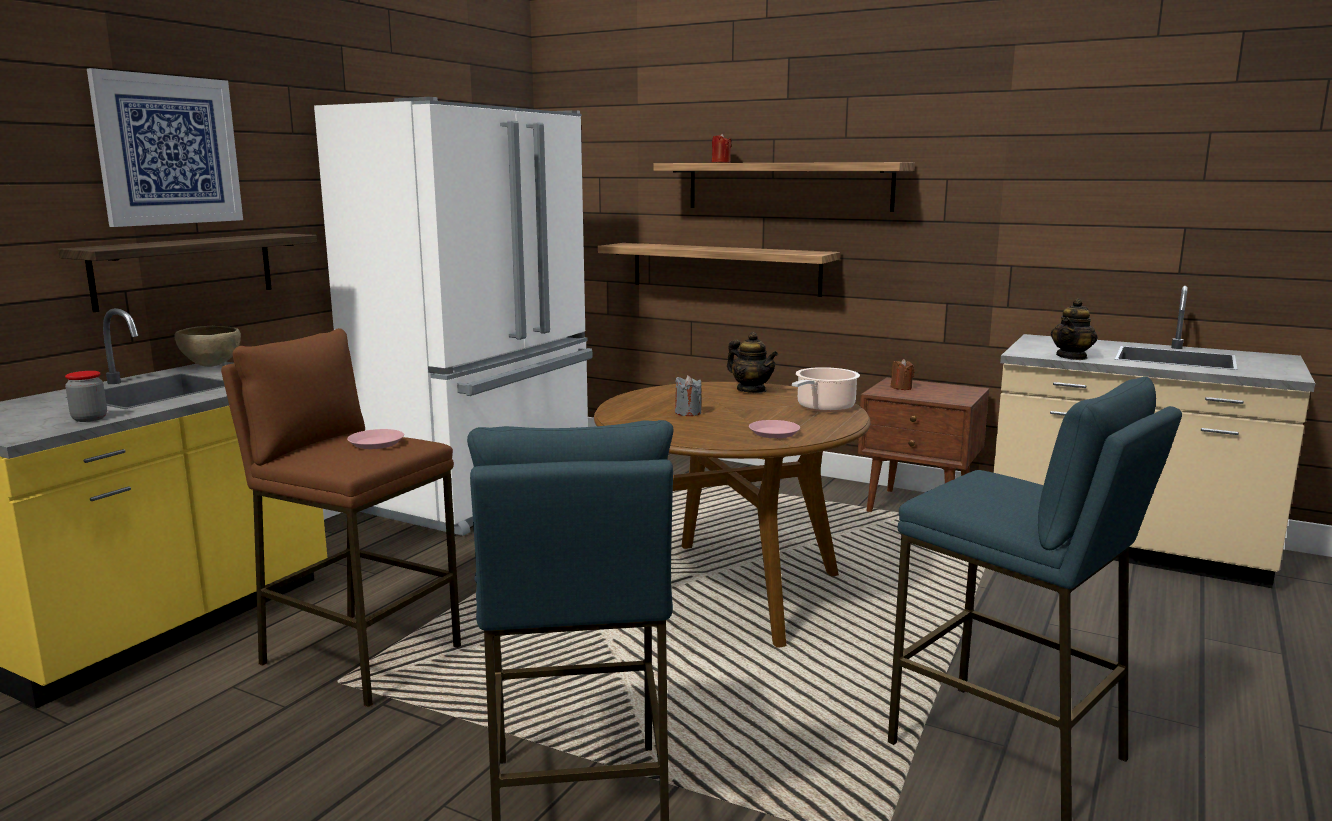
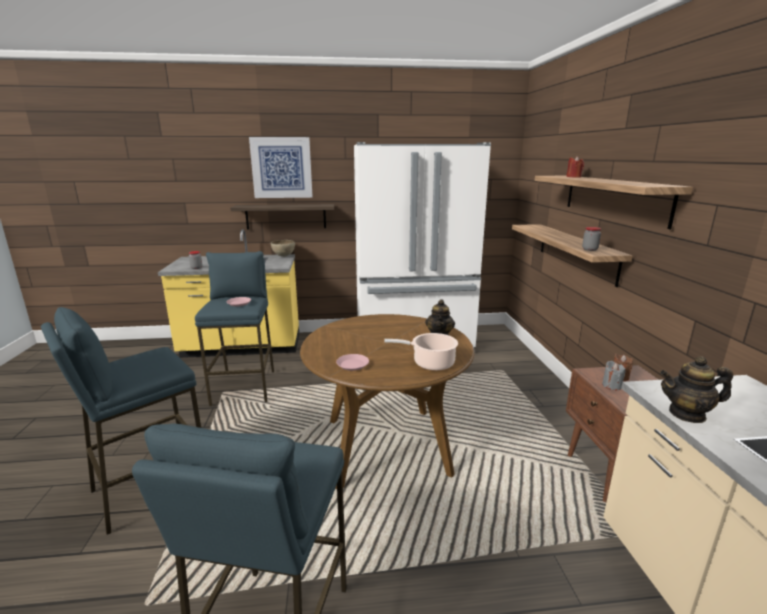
camera: 55 degrees right, 5 degrees up
brown stool [221,328,461,707] -> blue stool [195,251,274,406]
grey candle [675,375,701,416] -> grey candle moved to [602,361,626,390]
none -> jar [582,227,601,251]

